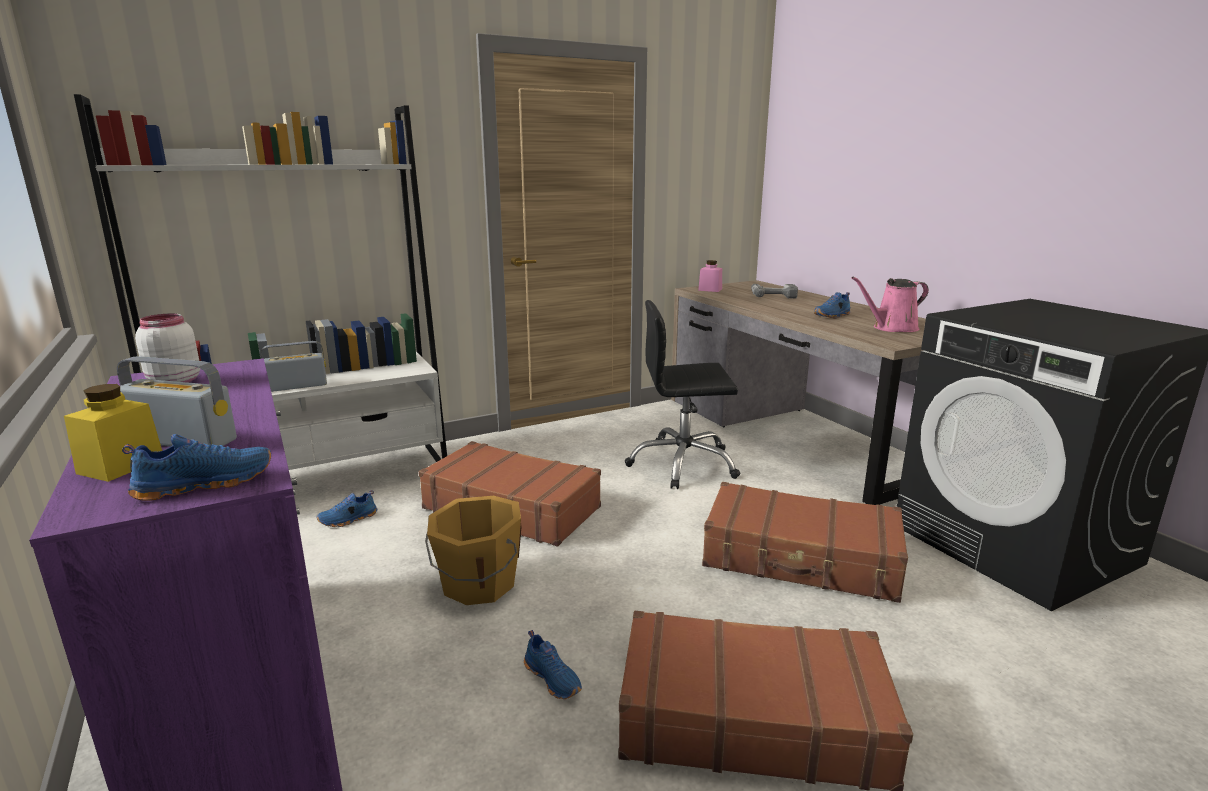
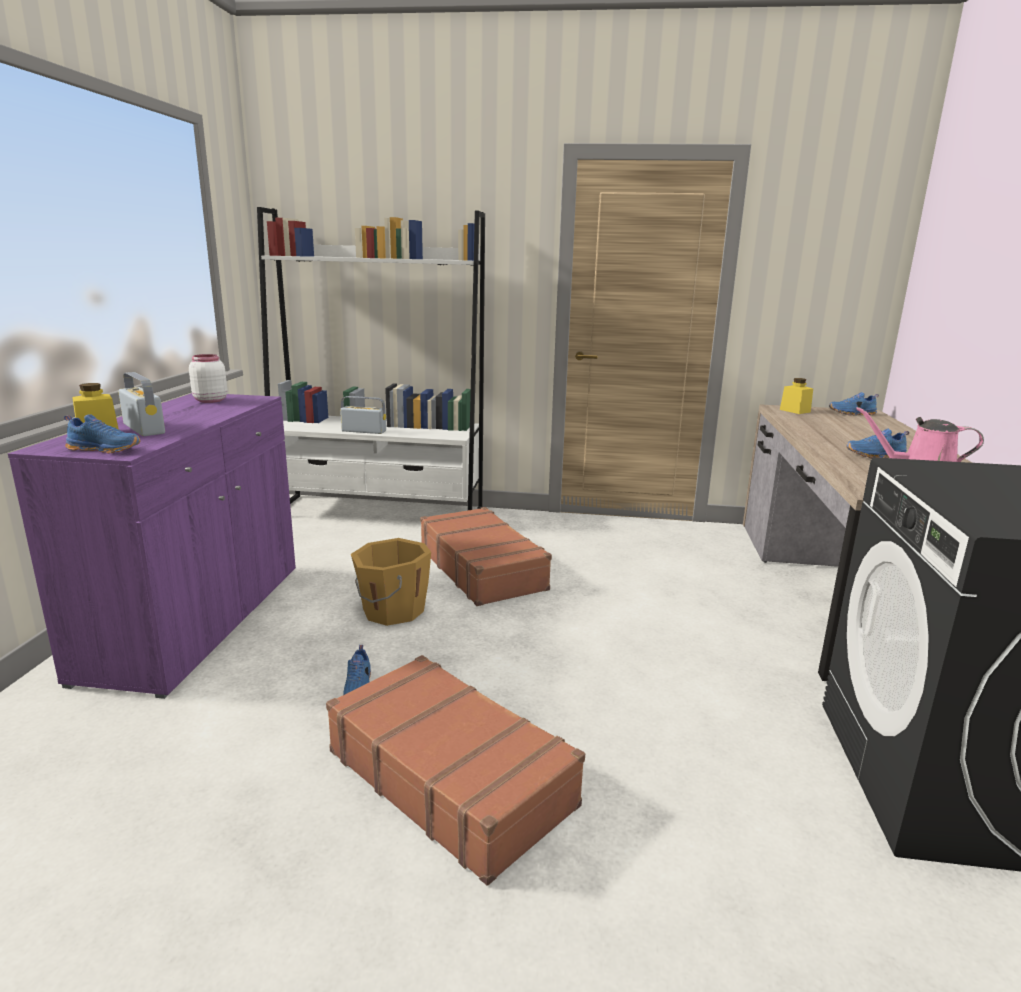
camera: 35 degrees right, 0 degrees up
blue shoe [317,490,377,527] -> blue shoe moved to [829,392,879,415]
black office chair [625,300,740,489] -> none
pink jar [698,260,722,292] -> yellow jar [780,378,813,414]
brown suitcase [702,482,908,603] -> none
power drill [751,284,798,299] -> none

